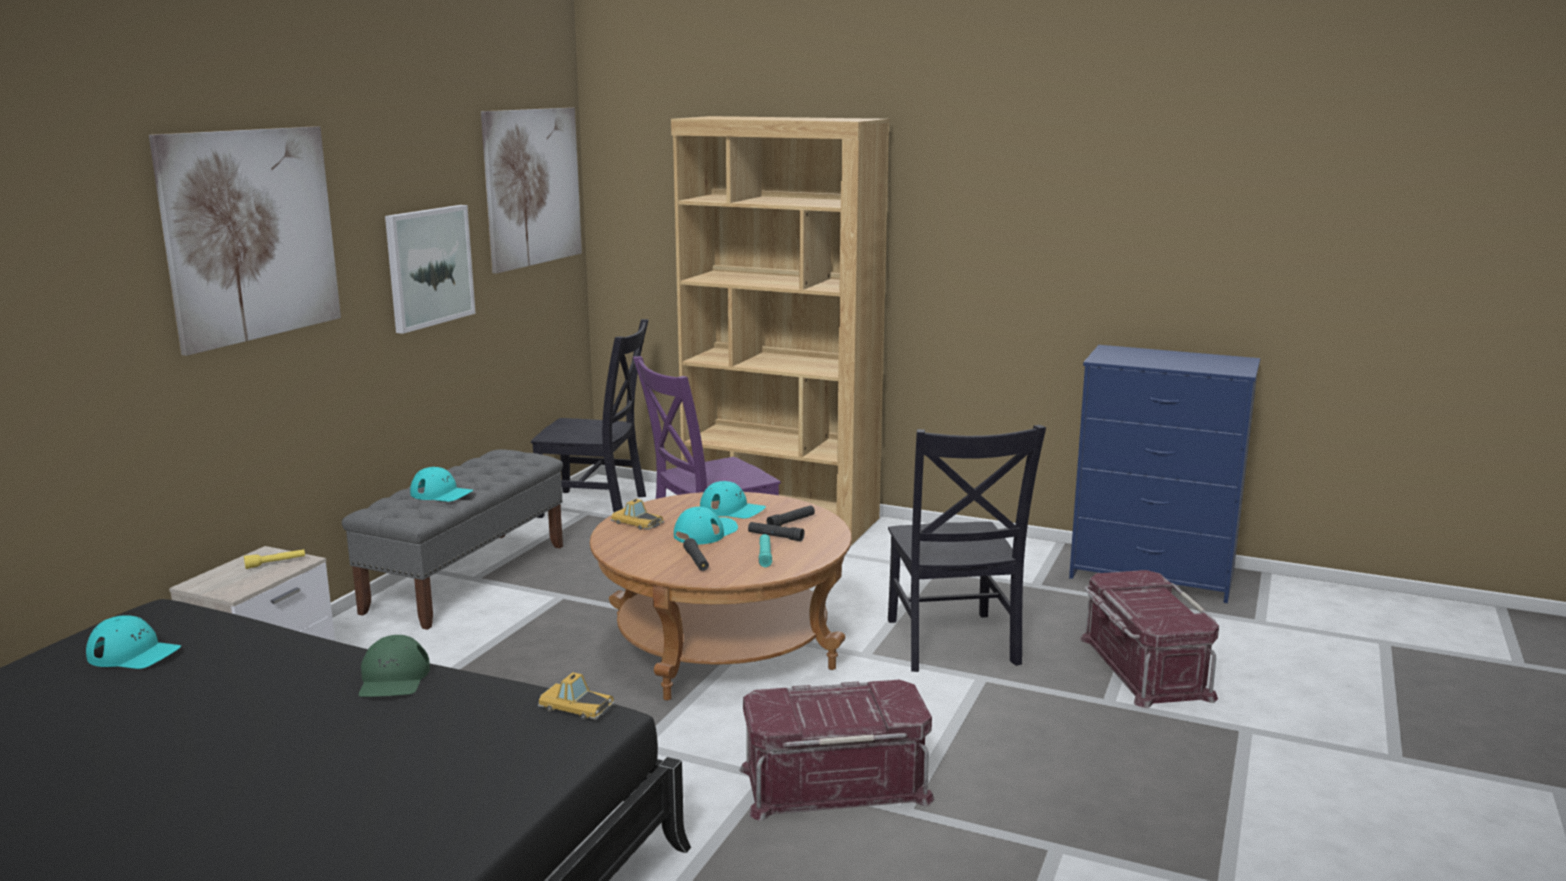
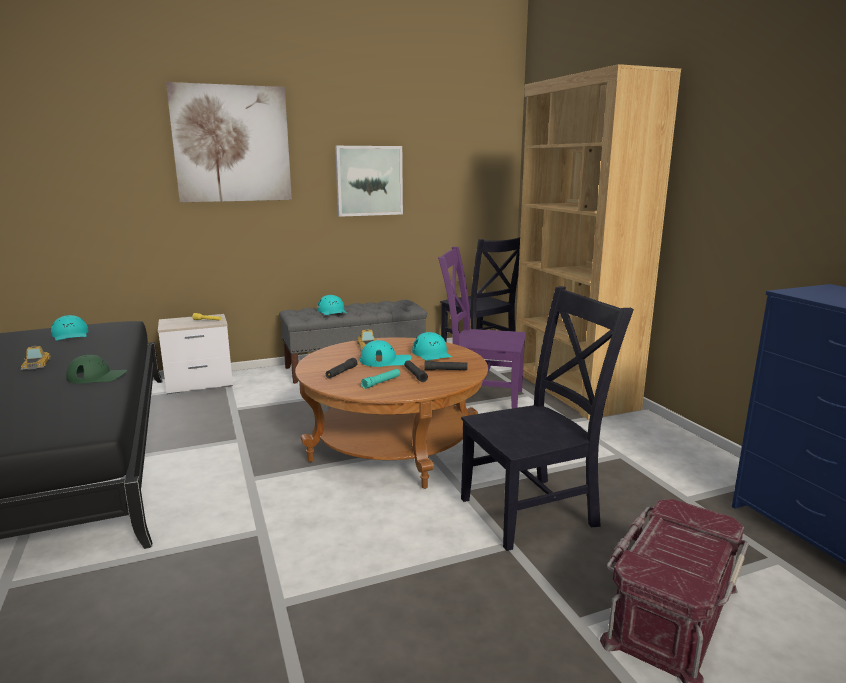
camera: 45 degrees right, 0 degrees up
green cap [359,635,430,697] -> green cap turned 135 degrees counterclockwise [66,355,127,384]
picture [481,108,582,274] -> none
toy car [538,672,615,720] -> toy car moved to [21,346,51,370]
red storage box [739,680,934,821] -> none
black chair [888,425,1046,672] -> black chair turned 150 degrees counterclockwise [461,286,634,551]

